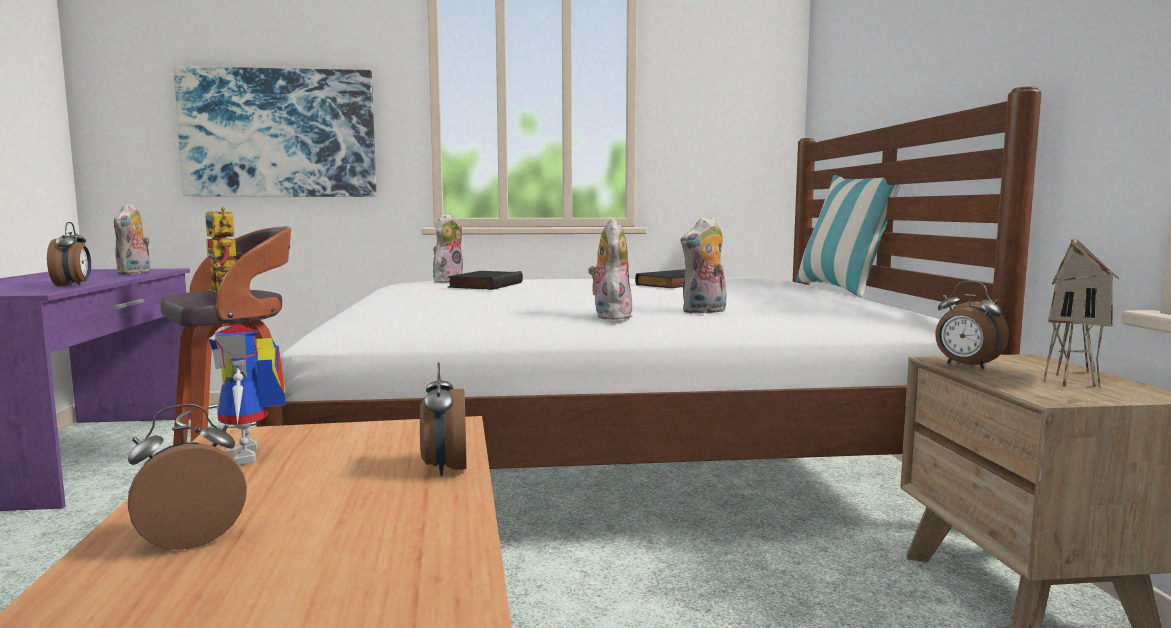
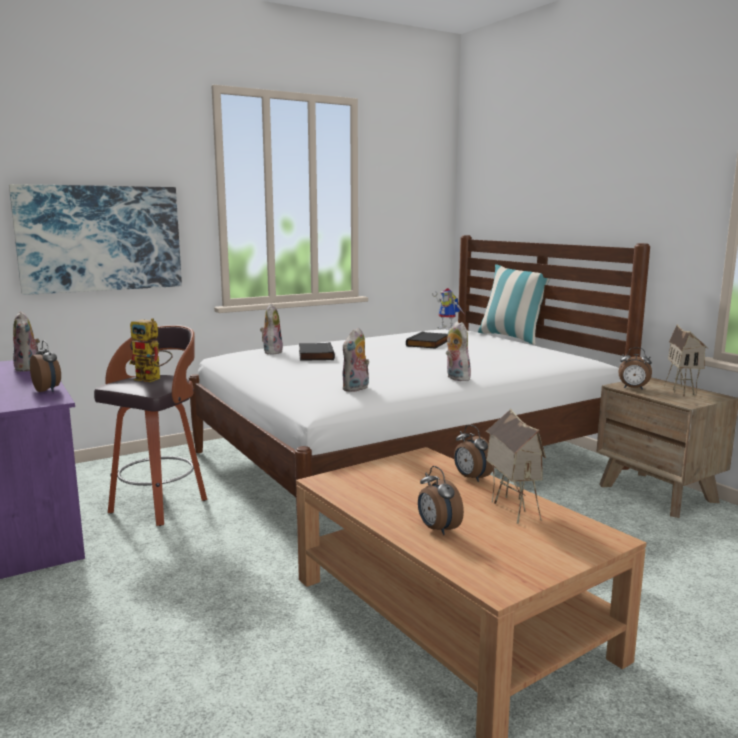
camera: 25 degrees left, 5 degrees up
alarm clock [128,404,247,550] -> alarm clock turned 60 degrees counterclockwise [418,466,464,535]
toy robot [209,324,286,465] -> toy robot moved to [432,288,465,330]
plush toy [681,217,727,314] -> plush toy moved to [343,327,369,392]
none -> toy house [486,408,546,524]

